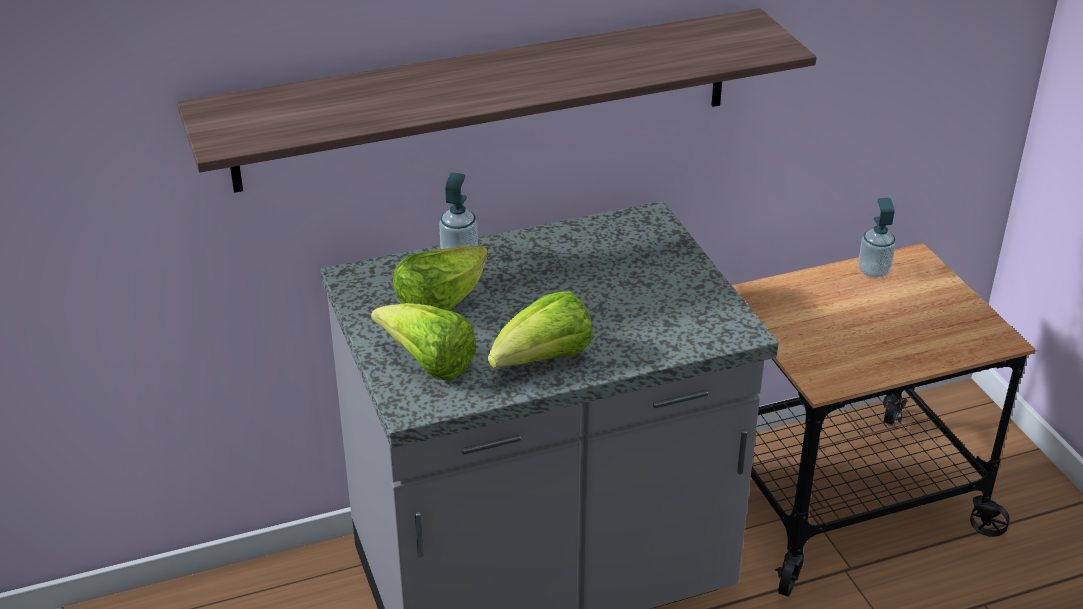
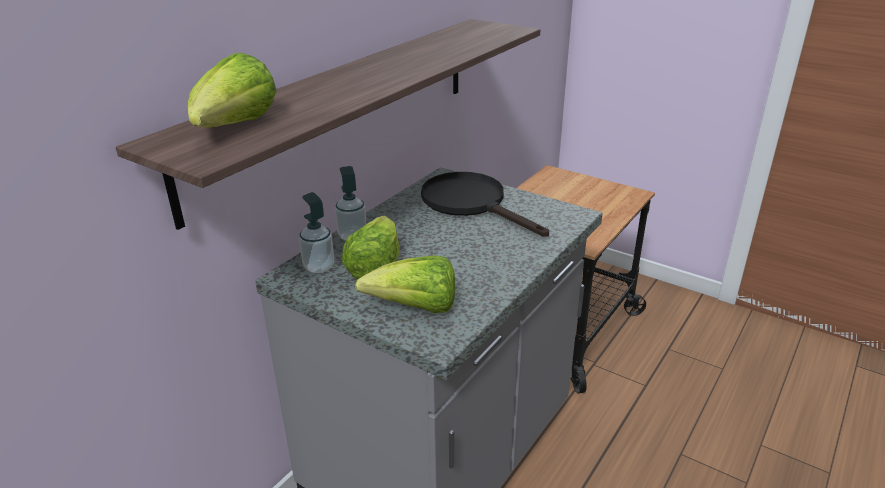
camera: 35 degrees left, 5 degrees down
lettuce [488,291,593,368] -> lettuce moved to [188,53,277,127]
soap dispenser [858,198,896,278] -> soap dispenser moved to [299,192,334,273]
none -> black frying pan [421,172,549,237]

